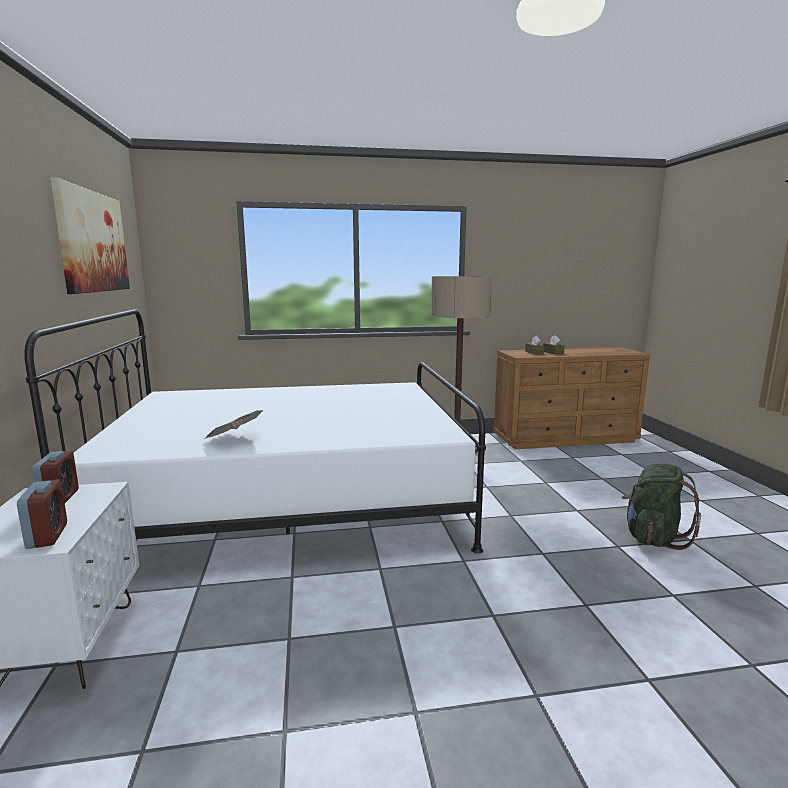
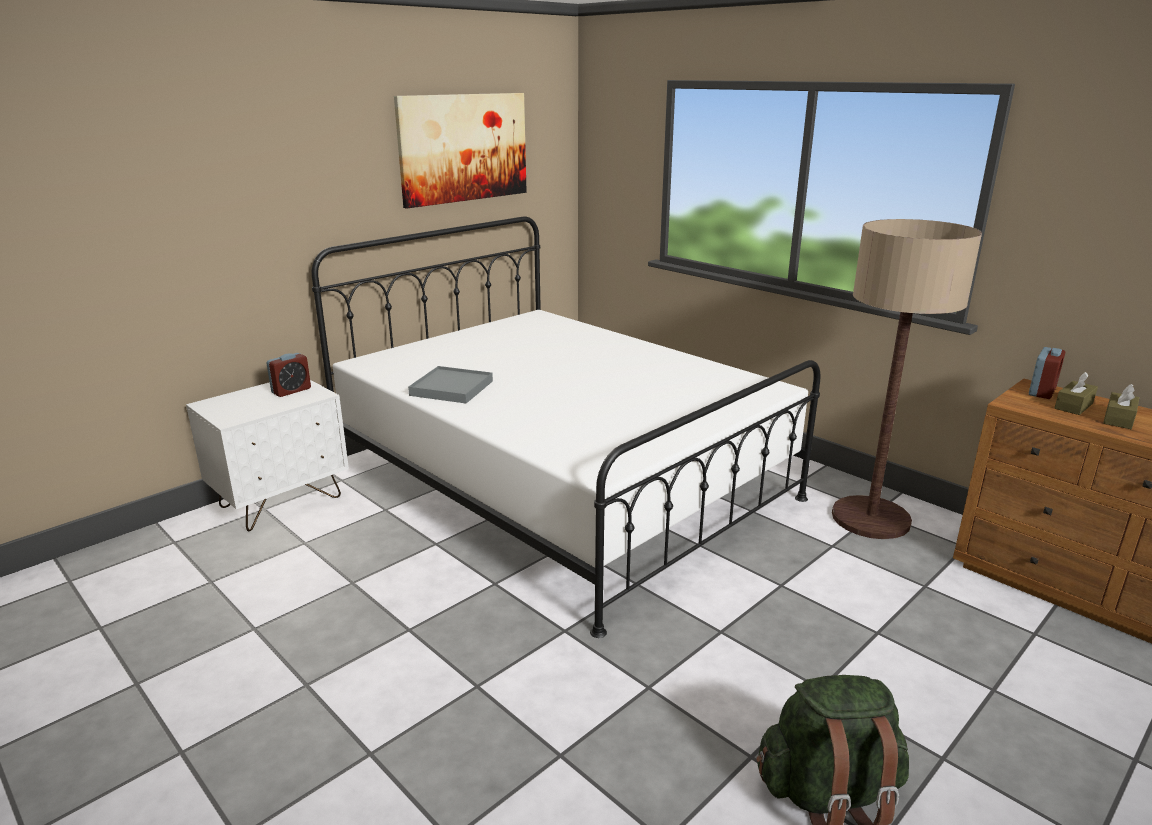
camera: 55 degrees right, 10 degrees up
alarm clock [17,479,67,549] -> alarm clock moved to [1029,347,1065,399]
newspaper [204,410,263,439] -> grey tray [408,366,493,403]

